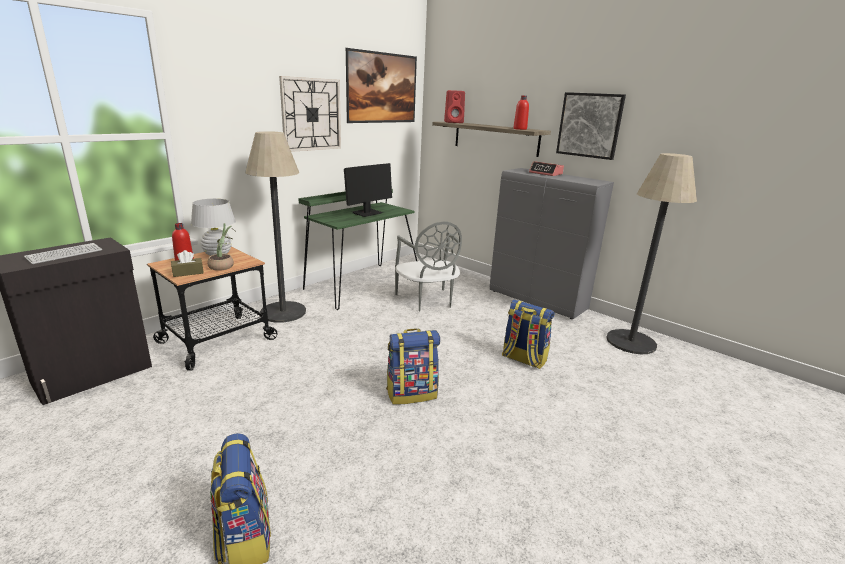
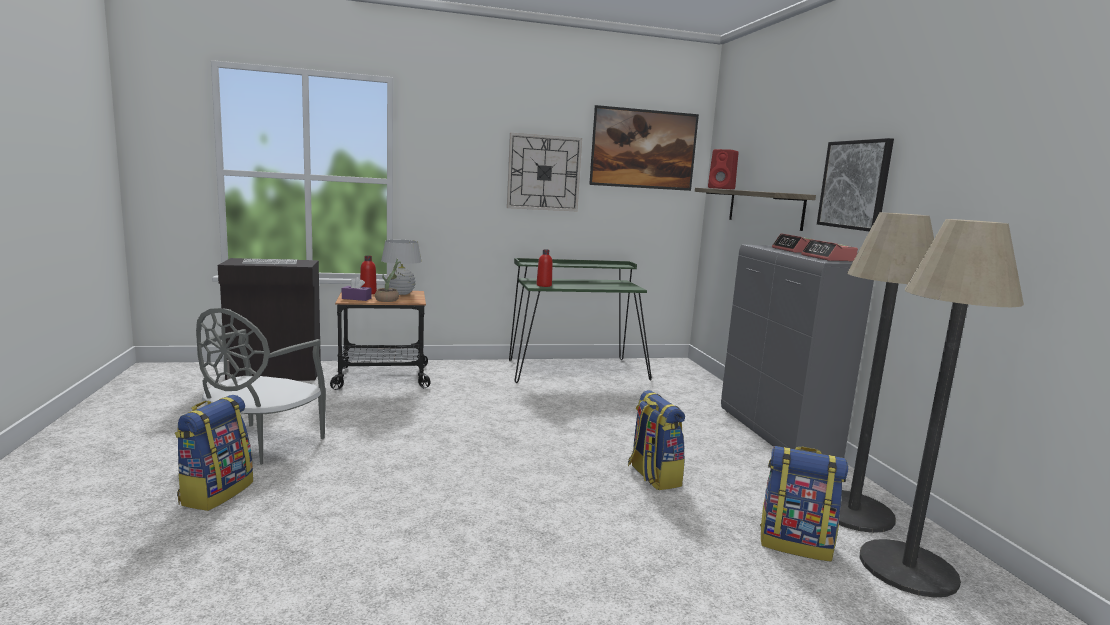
camera: 35 degrees right, 10 degrees down
brown tissue box [171,250,204,277] -> purple tissue box [342,277,372,301]
floor lamp [245,131,306,323] -> floor lamp moved to [860,219,1024,598]
monitor [344,163,392,217] -> none
backpack [386,328,440,405] -> backpack moved to [760,446,848,562]
grey chair [395,221,462,312] -> grey chair moved to [196,308,326,465]
red bottle [513,95,529,130] -> red bottle moved to [537,249,553,287]
none -> alarm clock [801,239,858,261]

